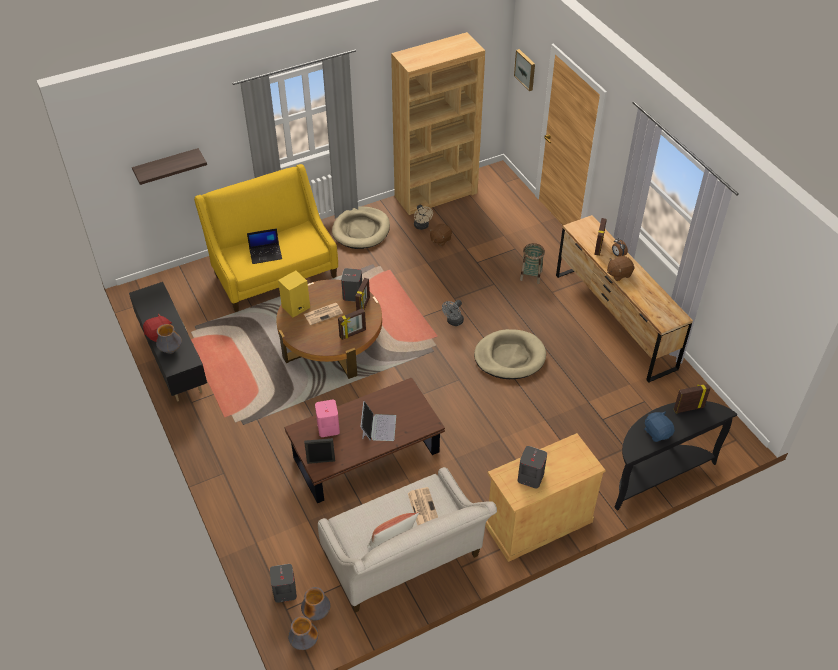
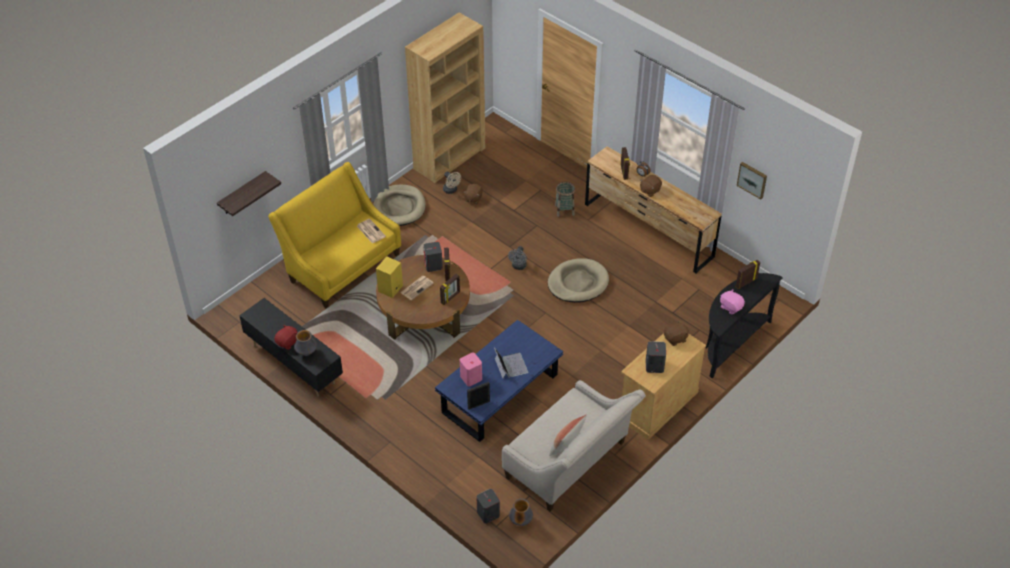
camera: 20 degrees left, 0 degrees up
laptop [247,228,282,264] -> none
brown coffee table [285,378,445,503] -> blue coffee table [435,320,563,442]
vase [288,616,318,650] -> none
newspaper [408,487,438,525] -> newspaper moved to [357,219,386,244]
picture [514,49,535,91] -> picture moved to [737,162,767,199]
blue plush toy [644,411,675,442] -> pink plush toy [720,289,745,314]
none -> brown plush toy [664,320,689,346]

